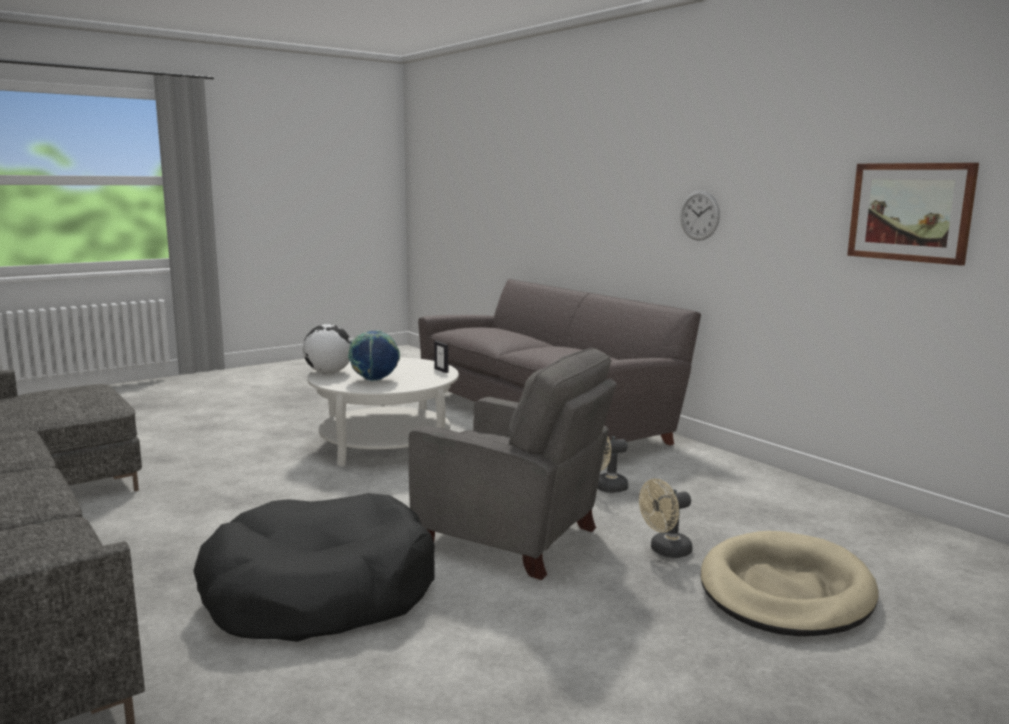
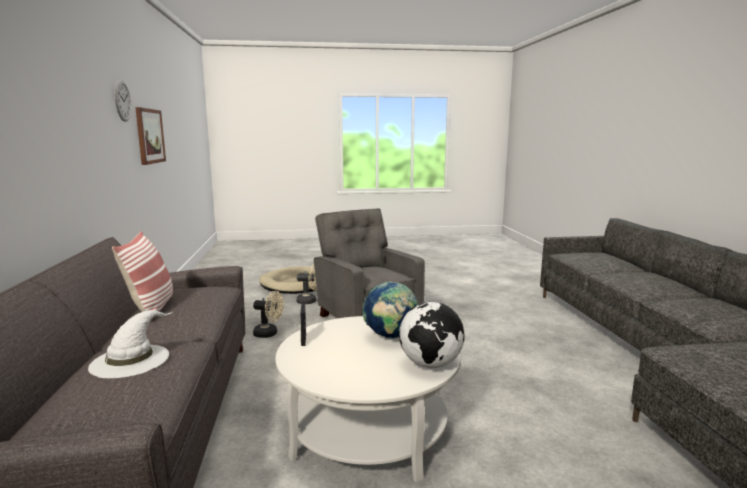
camera: 150 degrees left, 0 degrees up
black dog bed [193,493,435,642] -> none
wall clock [680,190,720,241] -> wall clock moved to [114,80,132,122]
none -> white hat [88,310,172,378]
none -> pillow [112,231,173,321]

